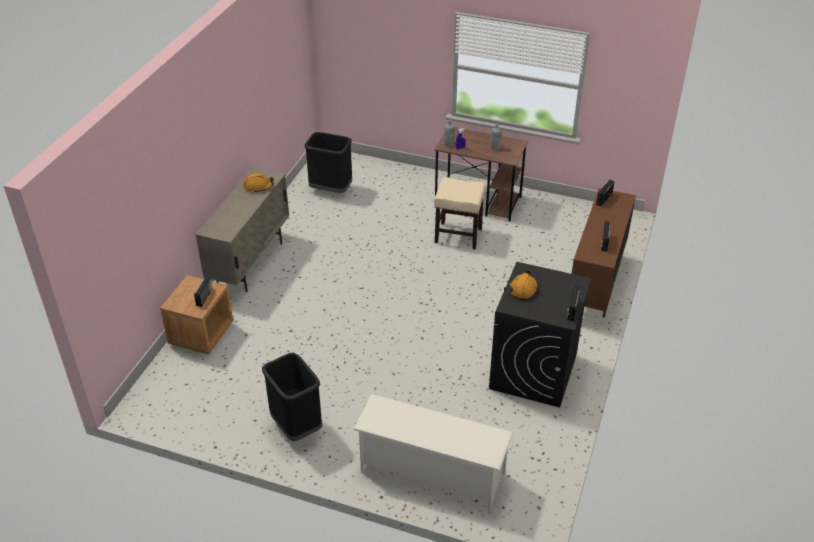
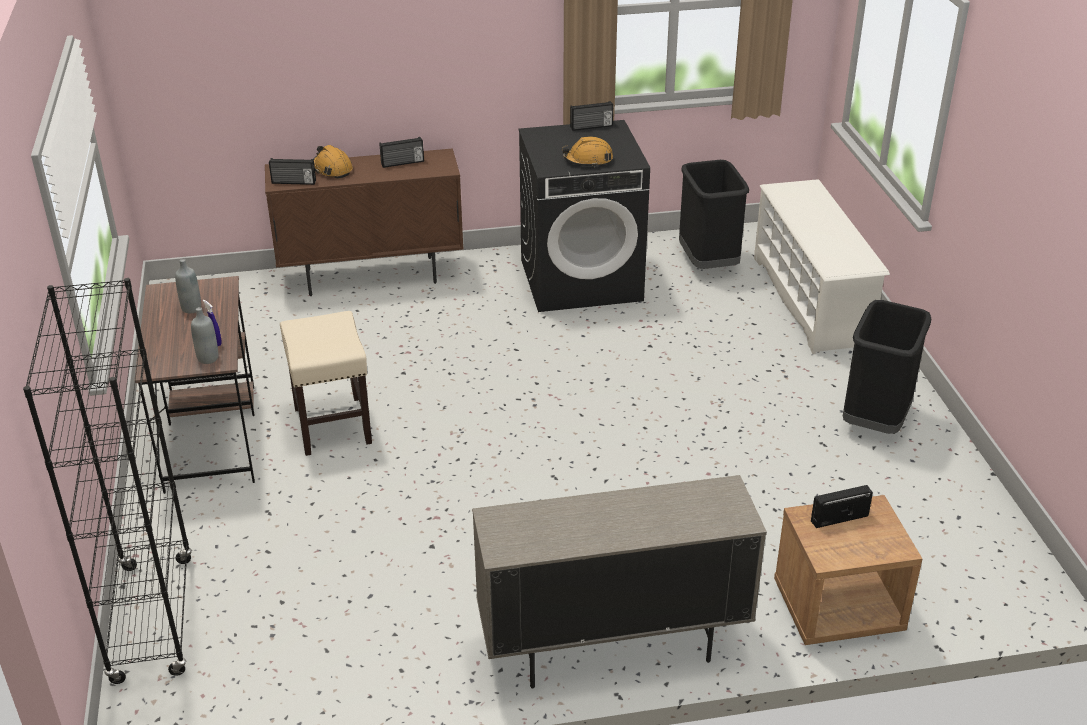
camera: 120 degrees left, 5 degrees down
orange hard hat [243,173,274,193] -> orange hard hat moved to [314,145,353,179]
black trash can [304,132,352,193] -> black trash can moved to [679,160,749,269]
none -> black bookcase [23,278,192,684]

